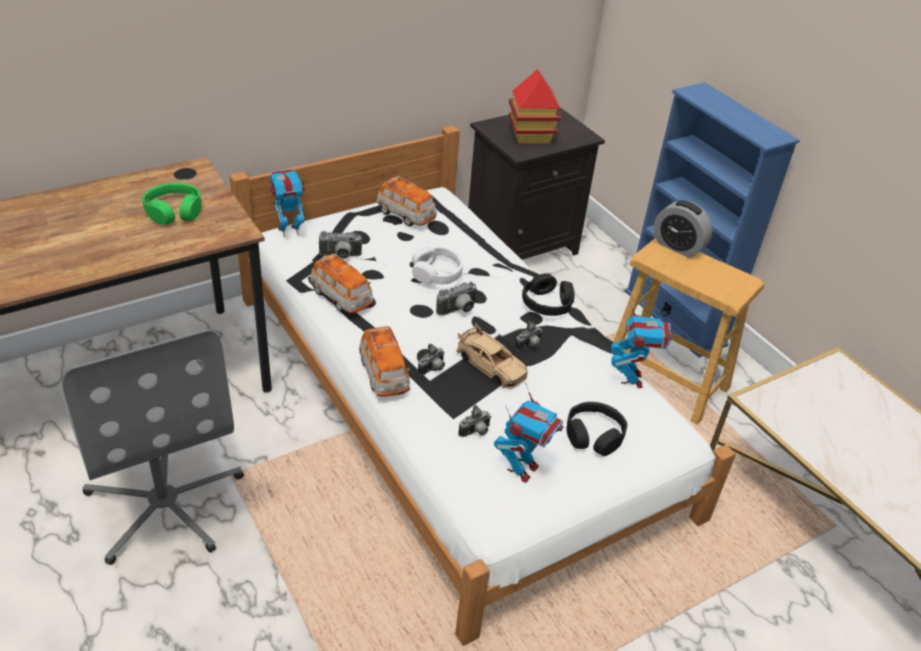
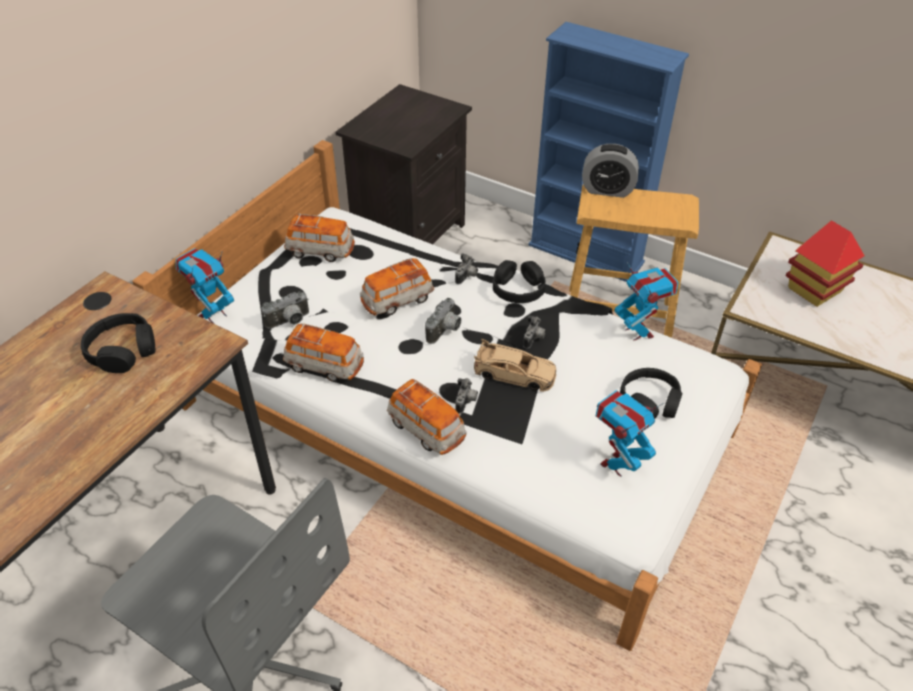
camera: 25 degrees left, 5 degrees up
green headphones [142,183,201,225] -> black headphones [81,313,155,373]
white headphones [412,246,463,285] -> toy car [360,258,434,316]
camera [458,405,491,437] -> camera moved to [455,253,478,284]
toy robot [494,382,563,483] -> toy robot turned 135 degrees counterclockwise [596,390,664,477]
toy house [509,69,561,144] -> toy house moved to [785,220,865,307]

